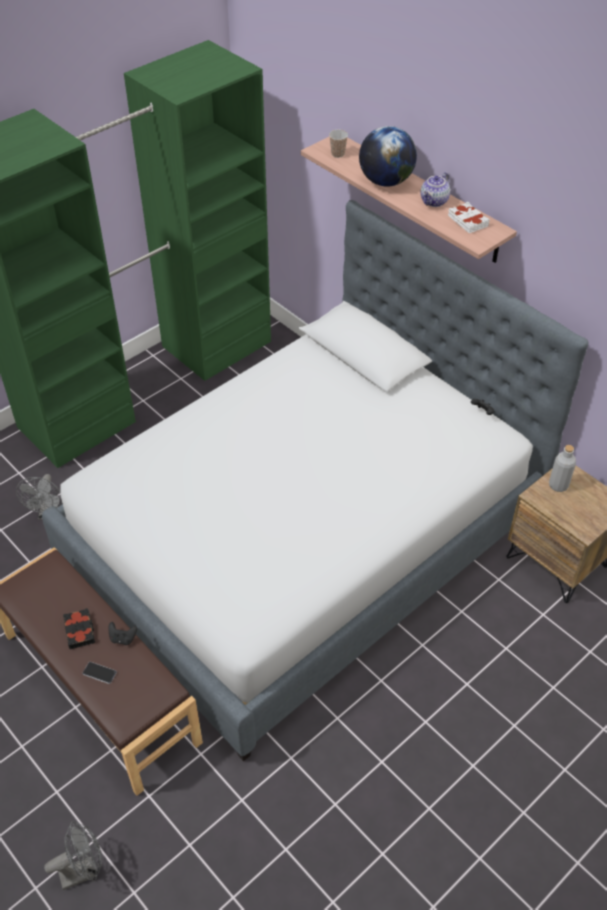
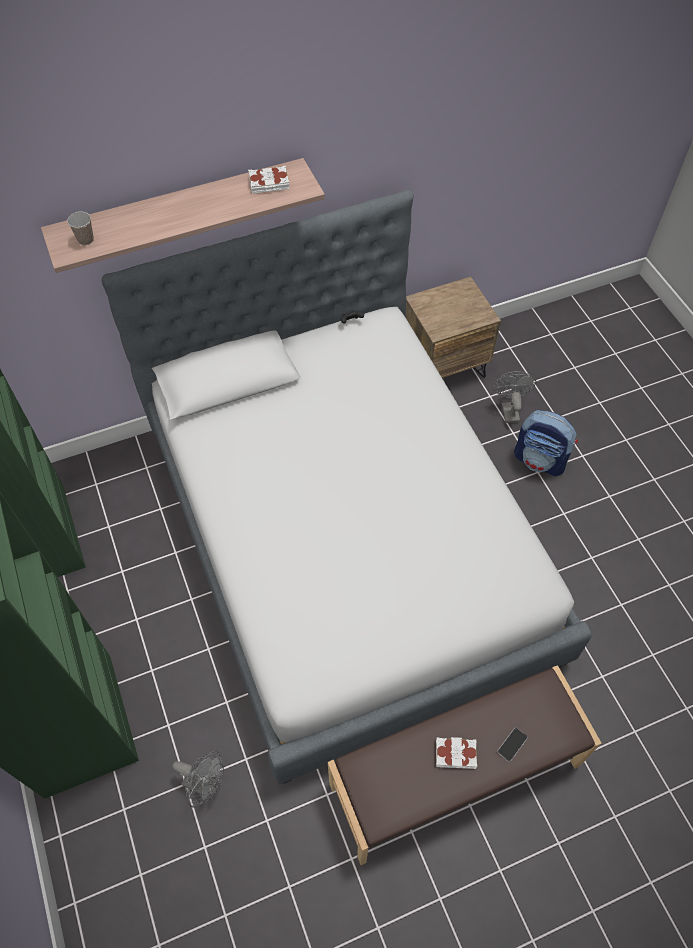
camera: 70 degrees left, 10 degrees up
grey fan [44,821,102,890] -> grey fan moved to [492,371,536,423]
black book [63,608,95,649] -> white book [436,737,477,769]
black game controller [108,622,137,645] -> none
globe [359,126,417,187] -> none
teapot [421,172,450,207] -> none
grey bottle [549,445,576,492] -> none
none -> backpack [514,410,578,477]

